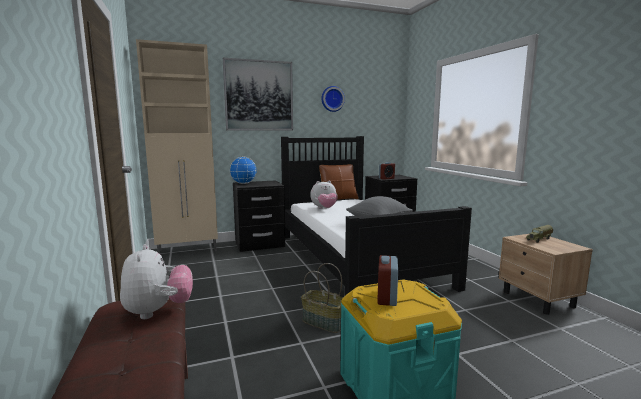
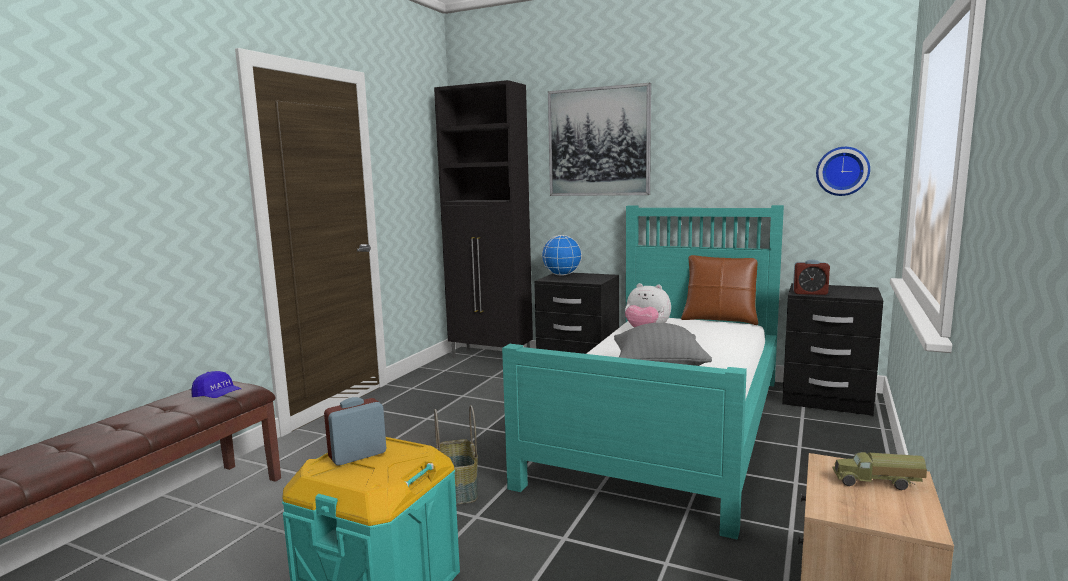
camera: 45 degrees right, 0 degrees up
plush toy [120,244,193,319] -> blue cap [192,371,241,398]
beige cabinet [136,39,218,254] -> black cabinet [434,80,533,358]
black bed [281,136,472,295] -> turquoise bed [502,205,784,540]
wall clock [321,86,345,112] -> wall clock moved to [816,147,870,196]

